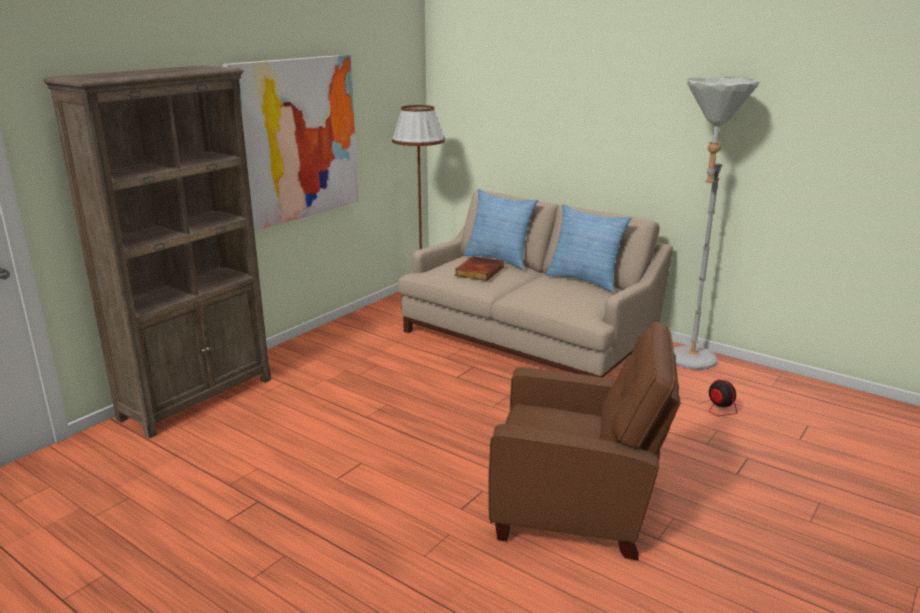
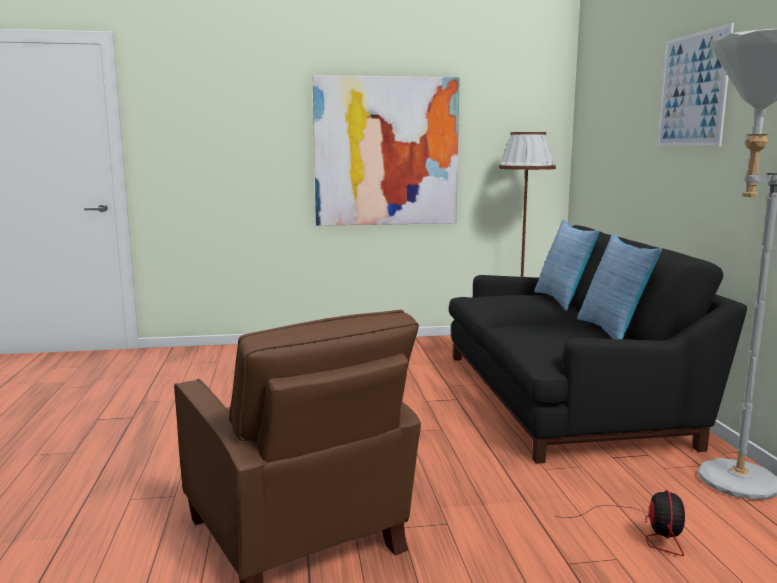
camera: 45 degrees right, 10 degrees down
brown bookcase [43,65,271,439] -> none
beige sofa [398,190,673,377] -> black sofa [449,225,747,464]
book [455,256,504,281] -> none
none -> picture [657,23,734,146]

